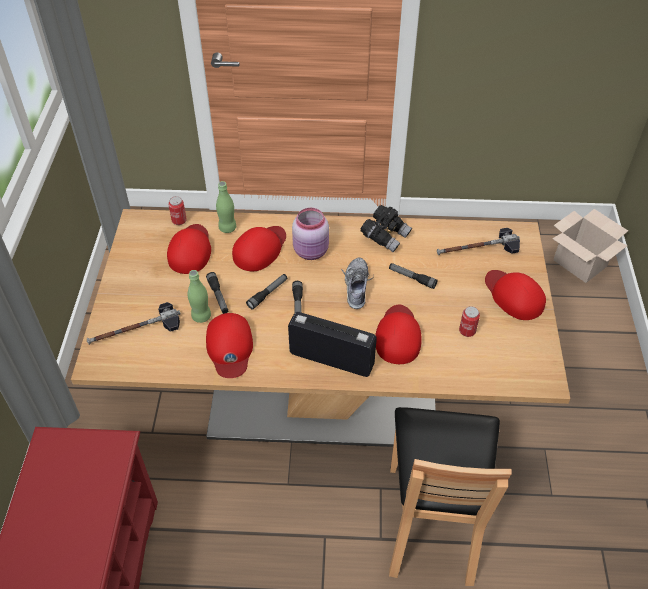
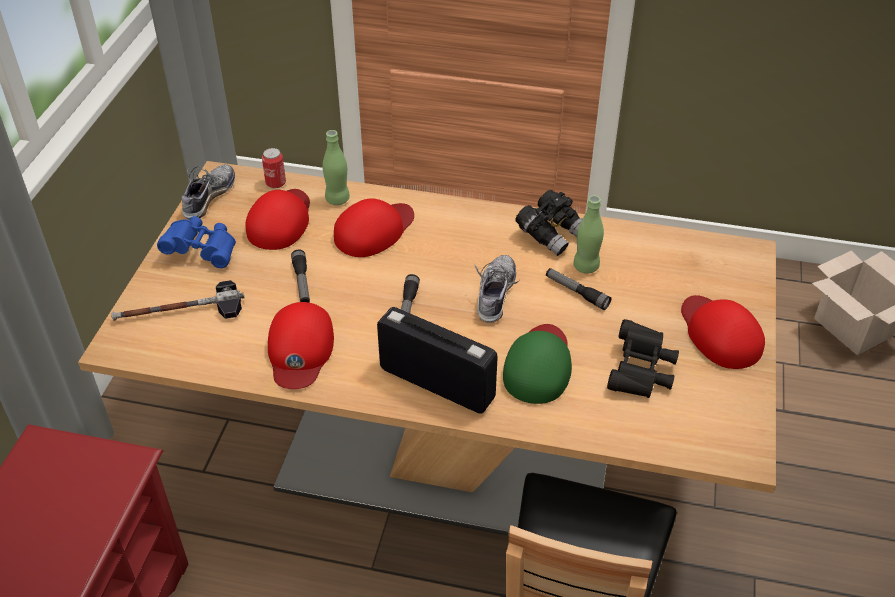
camera: 10 degrees right, 5 degrees down
green bottle [188,270,211,323] -> green bottle moved to [573,196,604,274]
flashlight [246,274,288,309] -> none
pink jar [292,208,329,260] -> none
red cap [375,305,422,364] -> green cap [503,324,572,404]
hammer [437,228,520,255] -> none
can [459,306,480,337] -> black binoculars [607,319,679,398]
none -> blue binoculars [157,216,236,268]
none -> shoe [182,164,235,220]

